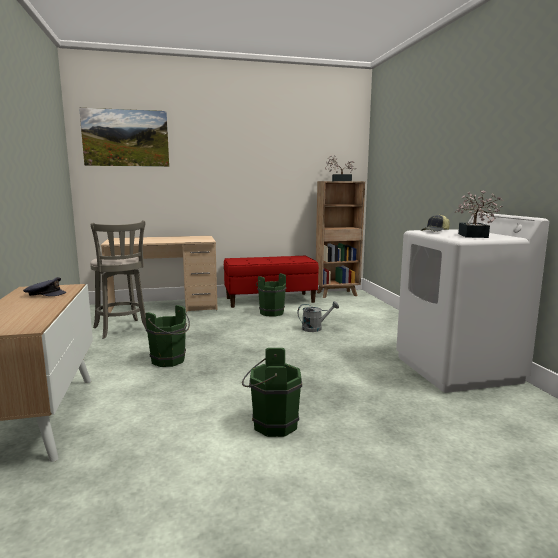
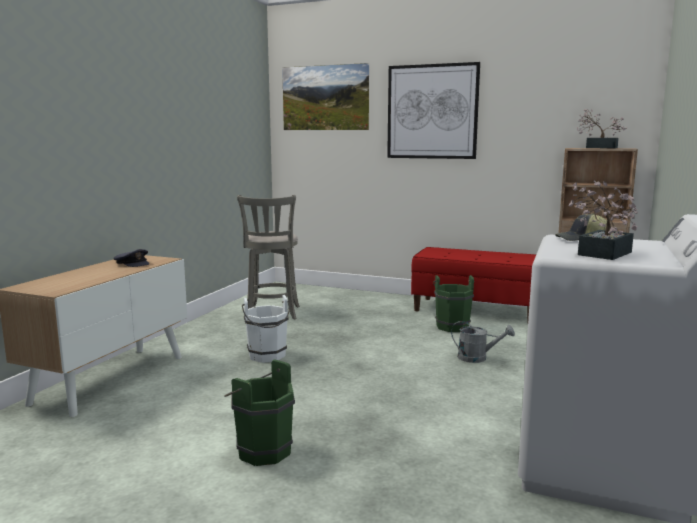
camera: 35 degrees right, 0 degrees up
beige desk [101,236,218,317] -> none
green bucket [146,305,190,367] -> white bucket [242,295,290,363]
none -> picture [387,62,480,159]

